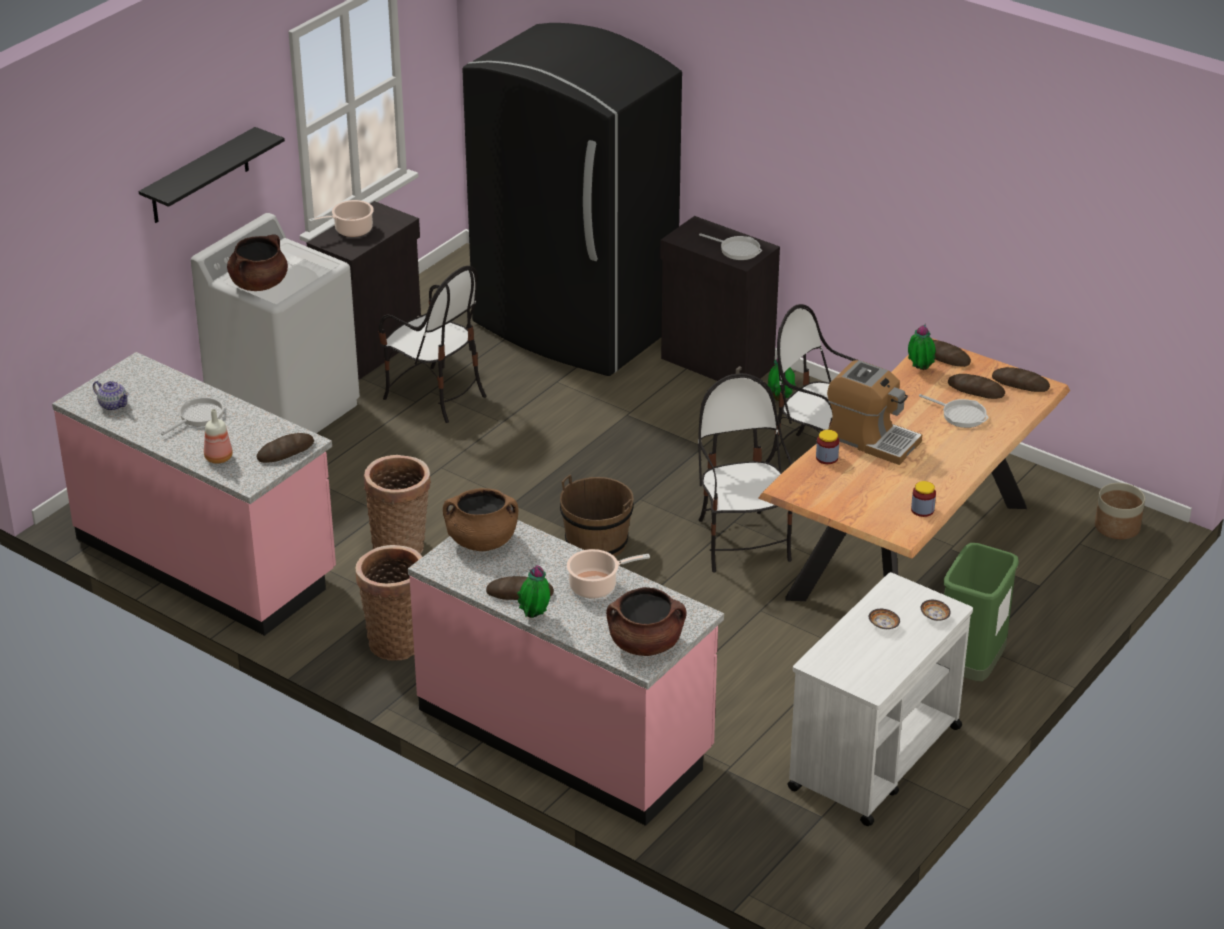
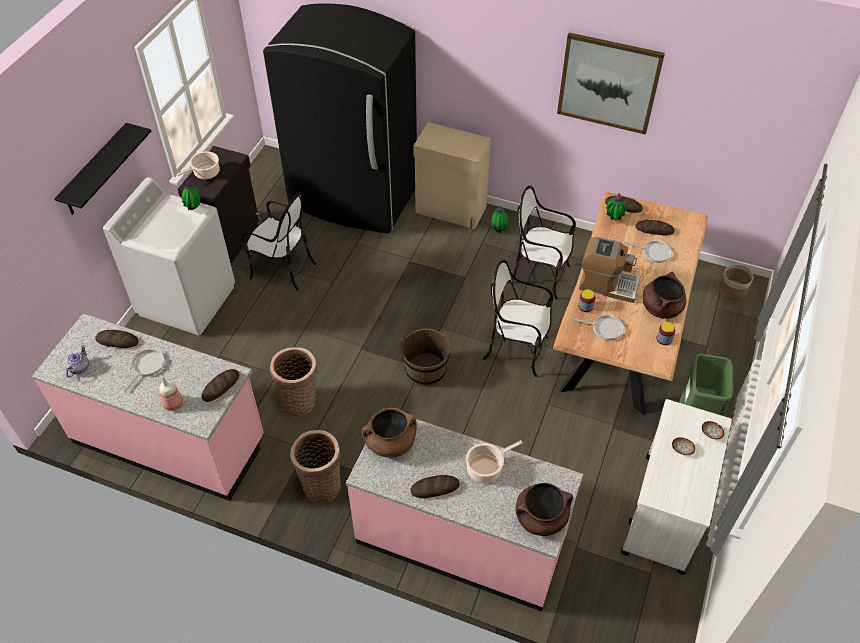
camera: 15 degrees left, 15 degrees up
teapot [93,381,129,411] -> teapot turned 90 degrees counterclockwise [65,345,89,378]
brown cooking pot [227,235,288,291] -> brown cooking pot moved to [642,272,686,319]
potted plant [517,565,550,618] -> potted plant moved to [181,180,201,210]
black cabinet [660,216,780,381] -> beige cabinet [413,122,491,229]
chair [698,373,792,573] -> chair turned 45 degrees counterclockwise [483,260,553,377]
frying pan [699,233,762,260] -> frying pan moved to [572,315,626,340]
bread [992,367,1050,392] -> bread moved to [95,330,139,348]
none -> picture [557,33,665,135]

